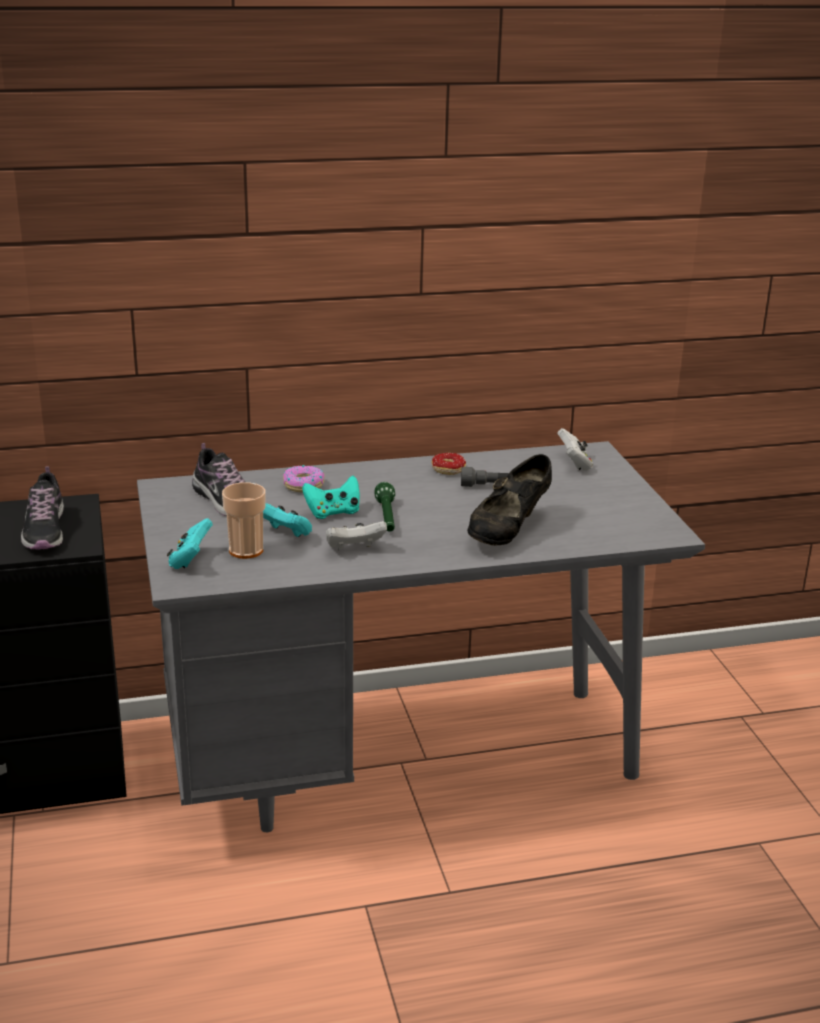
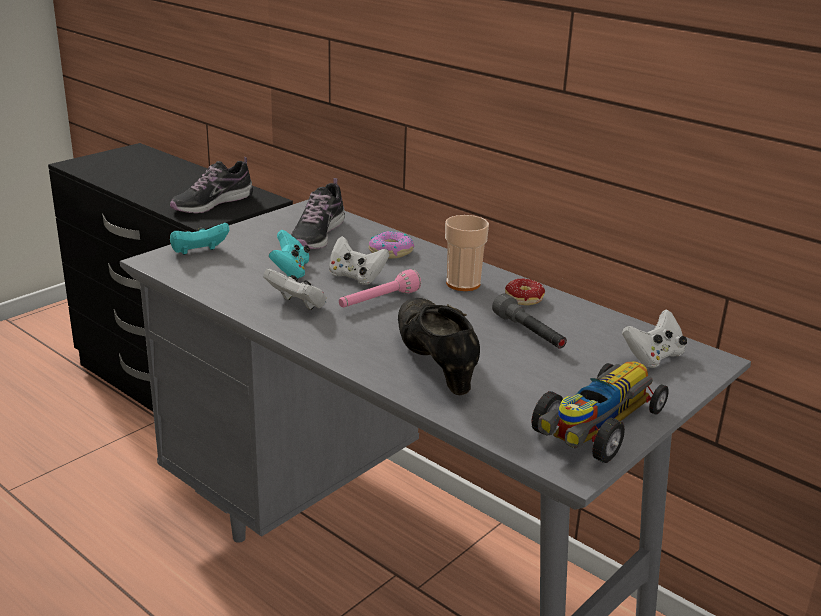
camera: 55 degrees right, 0 degrees up
cup [222,482,266,559] -> cup moved to [445,215,489,291]
turquoise game controller [302,476,360,519] -> white game controller [329,236,390,285]
green flashlight [374,482,395,532] -> pink flashlight [339,269,421,307]
black shoe [467,454,552,546] -> black shoe turned 75 degrees clockwise [398,298,480,395]
none -> toy car [531,362,669,463]

